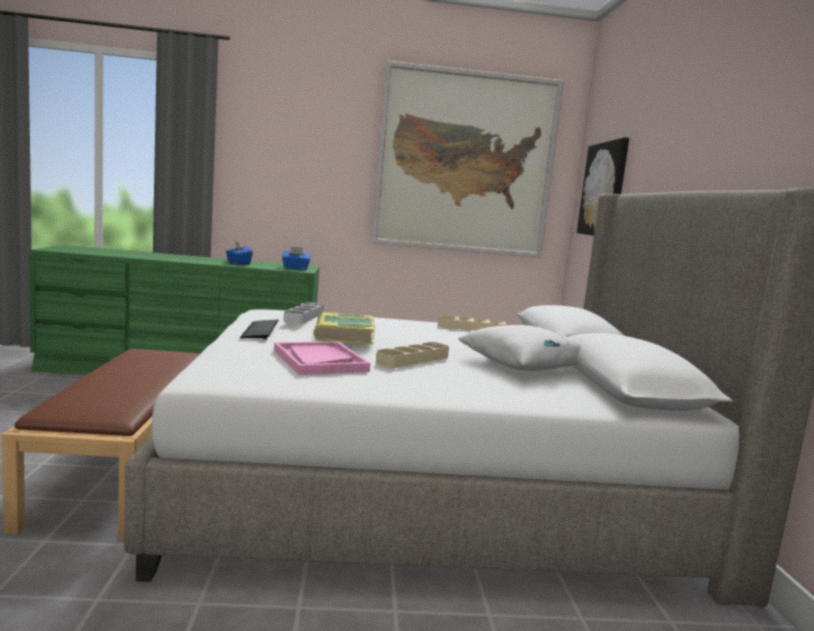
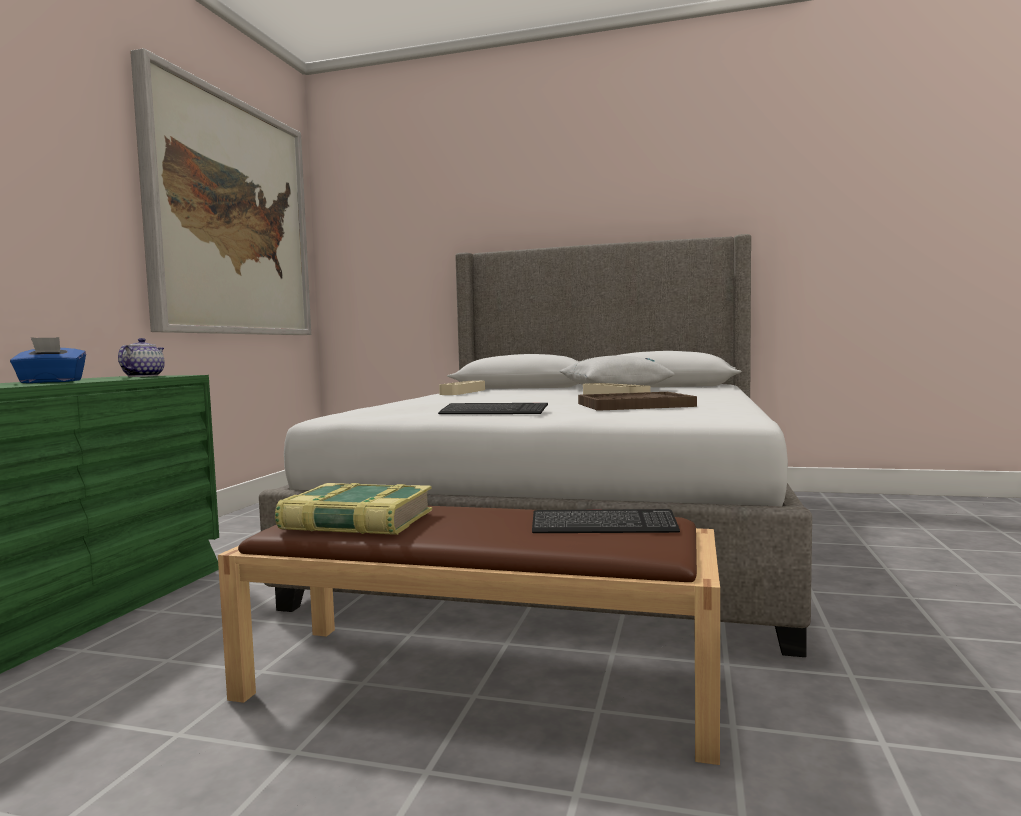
camera: 70 degrees left, 5 degrees down
pink tray [274,341,370,375] -> brown tray [578,392,697,411]
blue tissue box [282,246,311,270] -> teapot [118,338,165,377]
grey tray [283,302,324,324] -> none
book [313,312,375,344] -> book moved to [275,483,432,535]
picture [577,137,629,236] -> none
none -> keyboard [532,509,680,533]

